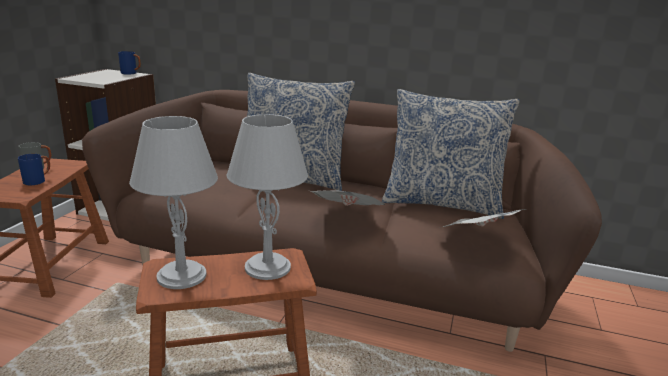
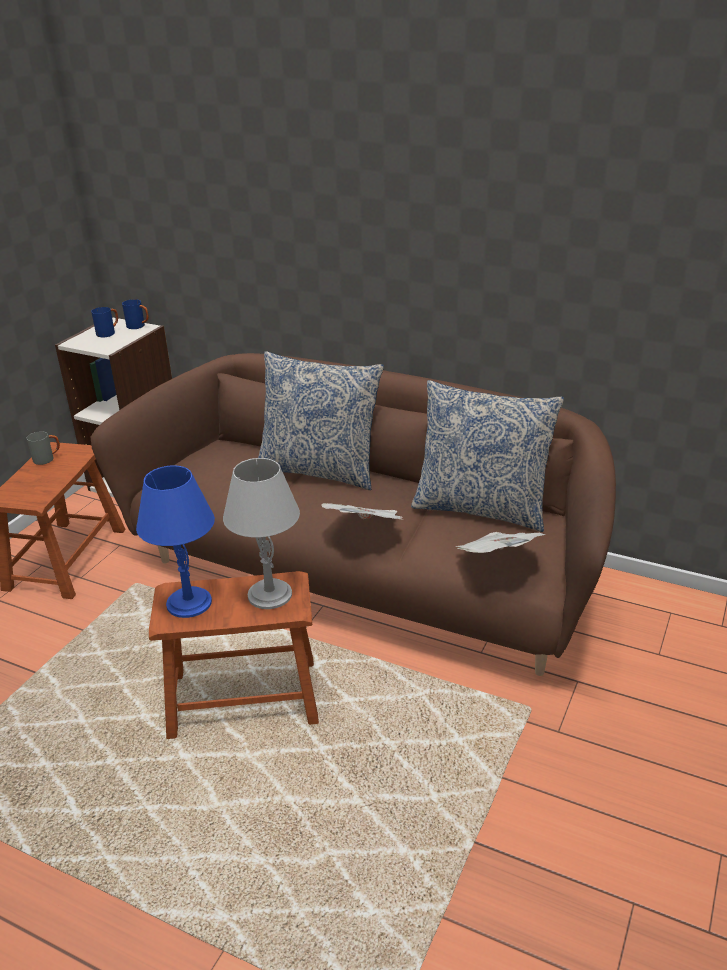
camera: 10 degrees right, 10 degrees up
blue mug [18,154,50,185] -> blue mug moved to [91,307,118,337]
grey table lamp [129,116,218,289] -> blue table lamp [136,465,215,618]

